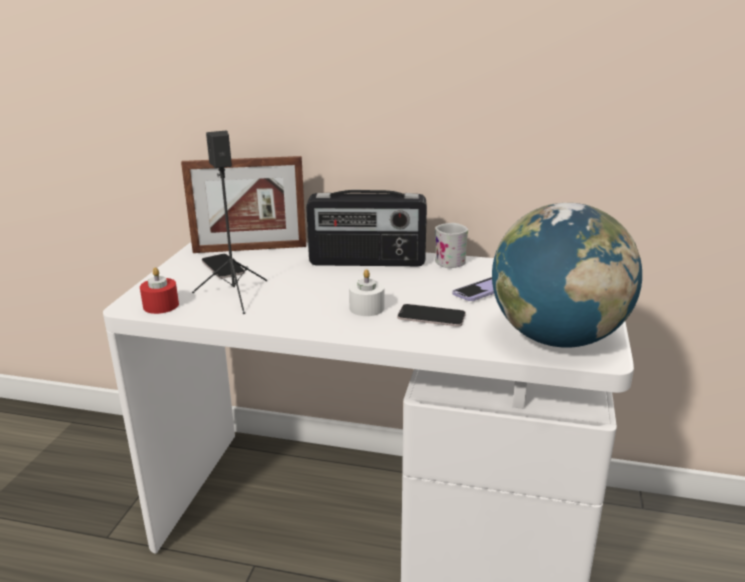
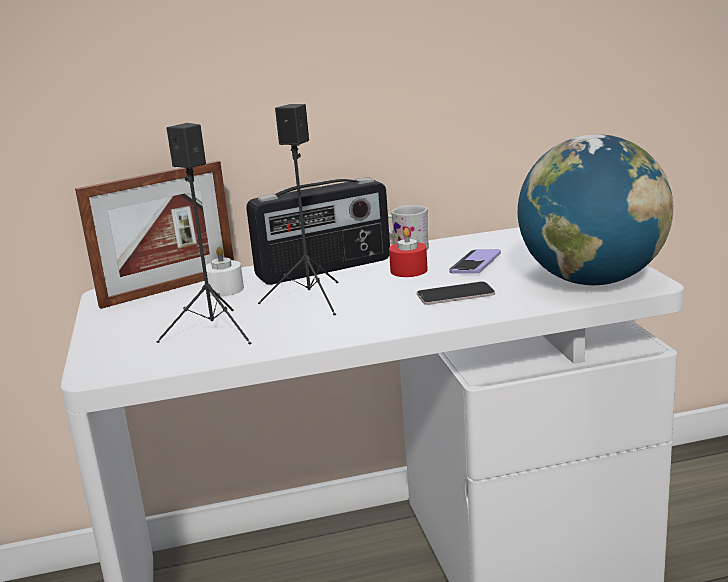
camera: 25 degrees left, 5 degrees down
red candle [140,267,179,314] -> red candle moved to [389,228,428,277]
phone [202,254,245,279] -> none
white candle [349,269,384,316] -> white candle moved to [206,247,244,297]
none -> black speaker [258,104,339,315]

